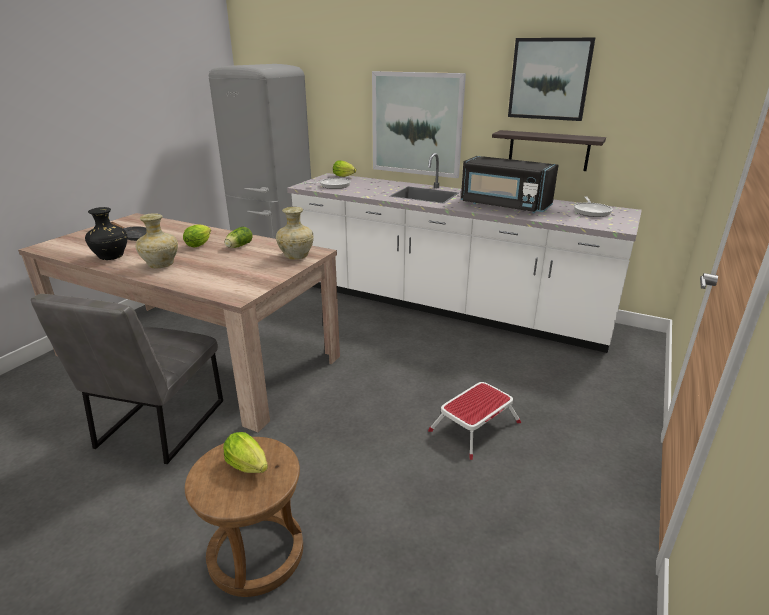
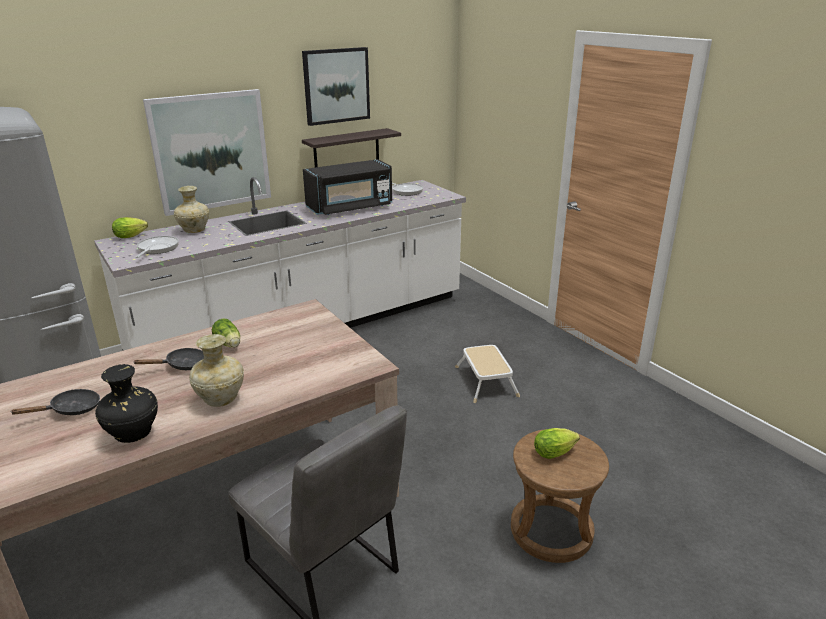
camera: 60 degrees left, 0 degrees up
lettuce [183,225,211,247] -> black frying pan [134,348,204,370]
beige vase [276,207,314,260] -> beige vase moved to [174,186,209,233]
red step ladder [428,382,521,460] -> beige step ladder [455,345,520,403]

